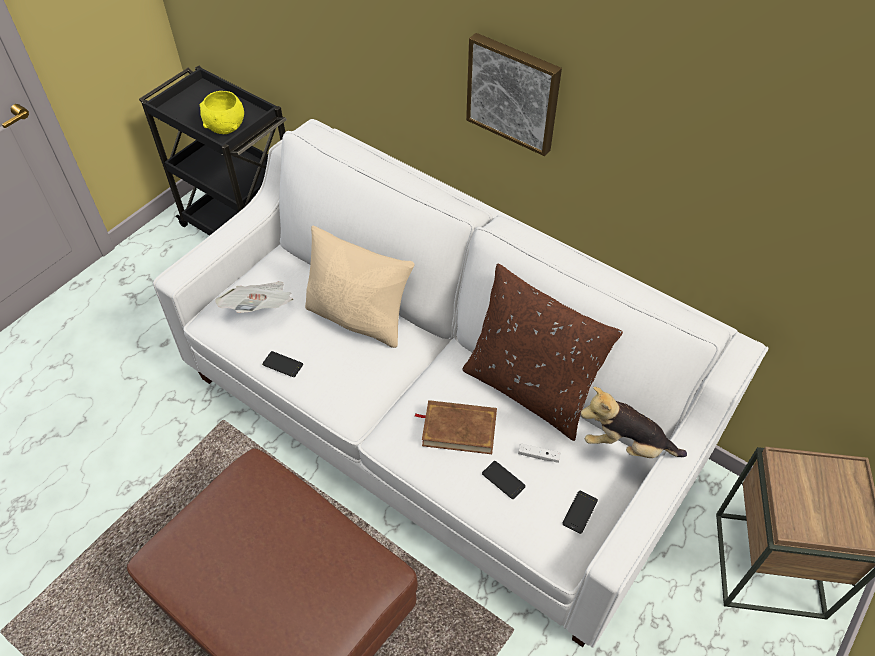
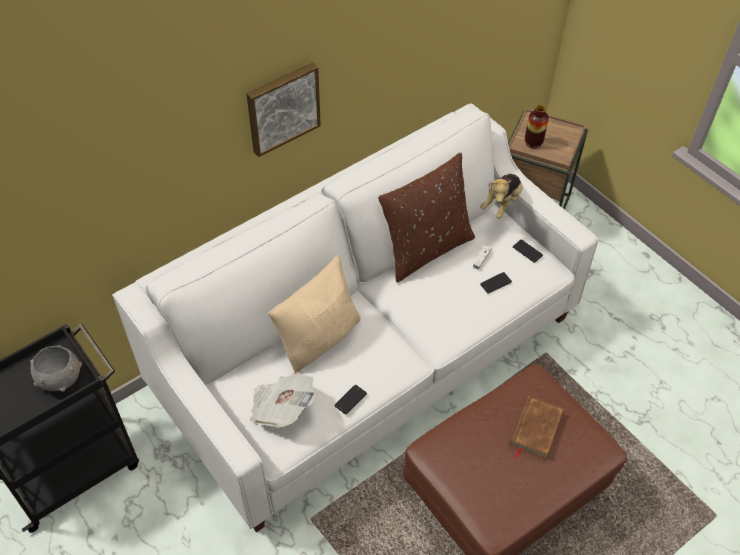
camera: 75 degrees left, 0 degrees up
yellow bowl [200,91,244,134] -> grey bowl [30,345,82,392]
brown book [415,400,497,454] -> brown book moved to [510,395,564,460]
none -> vase [525,105,549,149]

